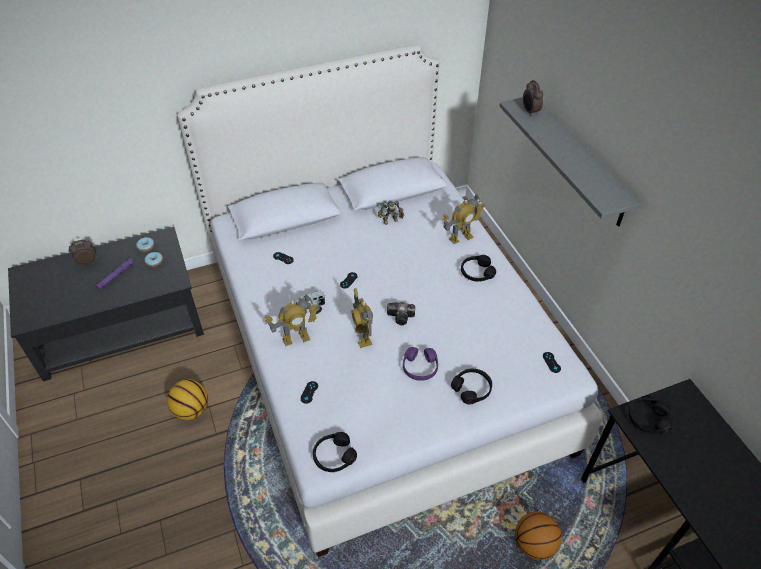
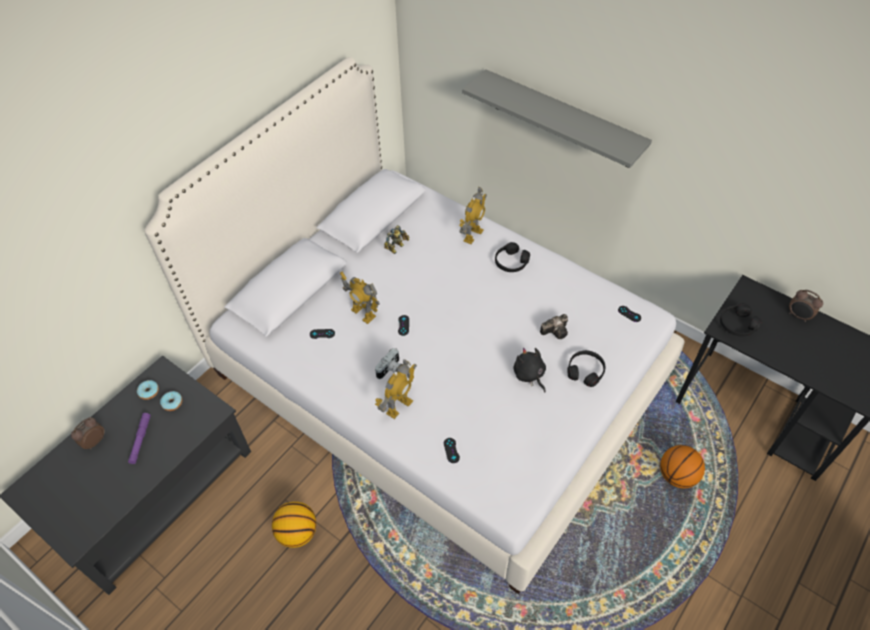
camera: 30 degrees left, 5 degrees up
black headphones [313,432,357,472] -> none
toy robot [352,288,373,348] -> toy robot moved to [340,272,380,324]
camera [387,302,415,325] -> camera moved to [540,314,568,339]
purple headphones [403,347,438,381] -> black plush toy [513,348,546,393]
alarm clock [523,80,543,116] -> alarm clock moved to [789,290,823,322]

